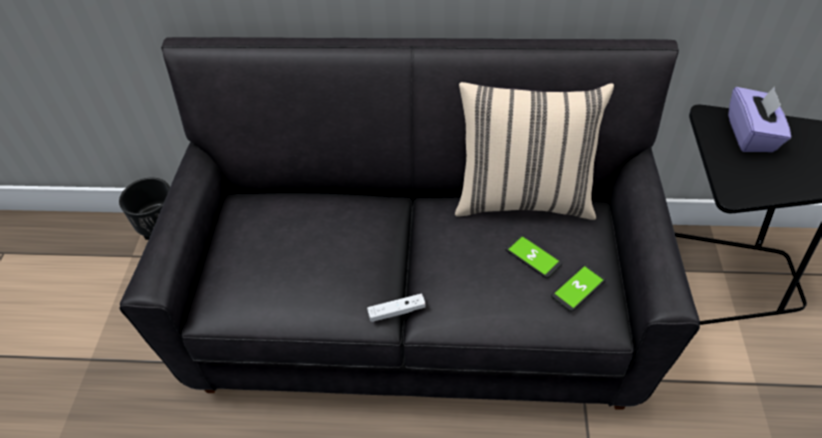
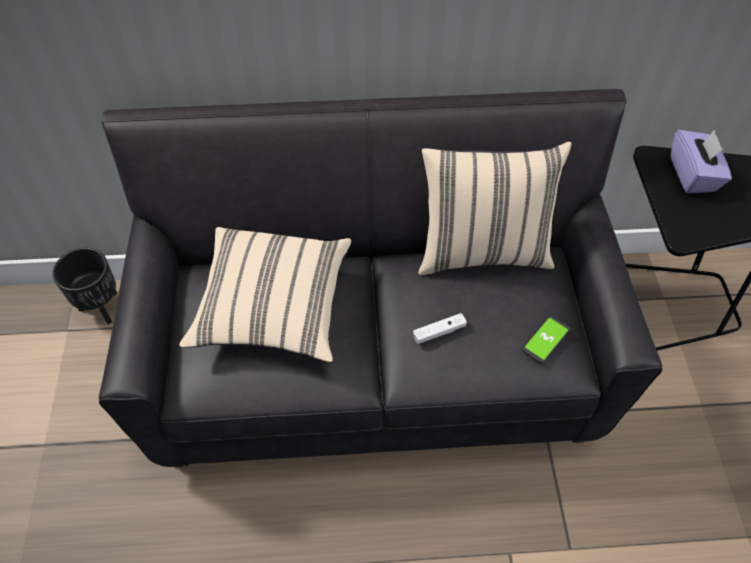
camera: 10 degrees left, 5 degrees up
white game controller [367,293,426,322] -> white game controller moved to [413,313,467,344]
phone [505,235,562,278] -> none
none -> beige pillow [179,227,351,363]

